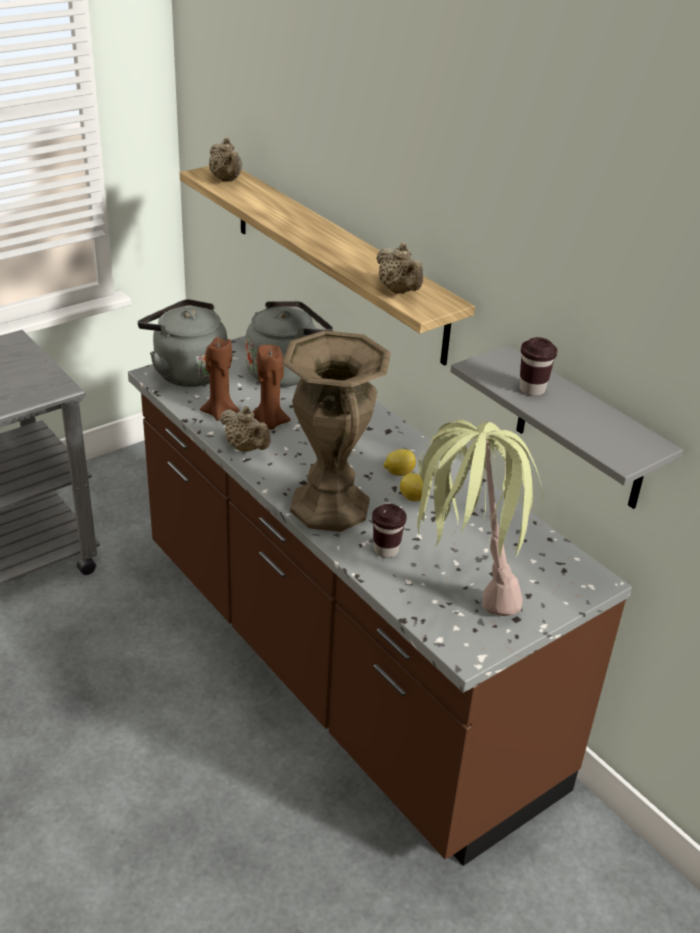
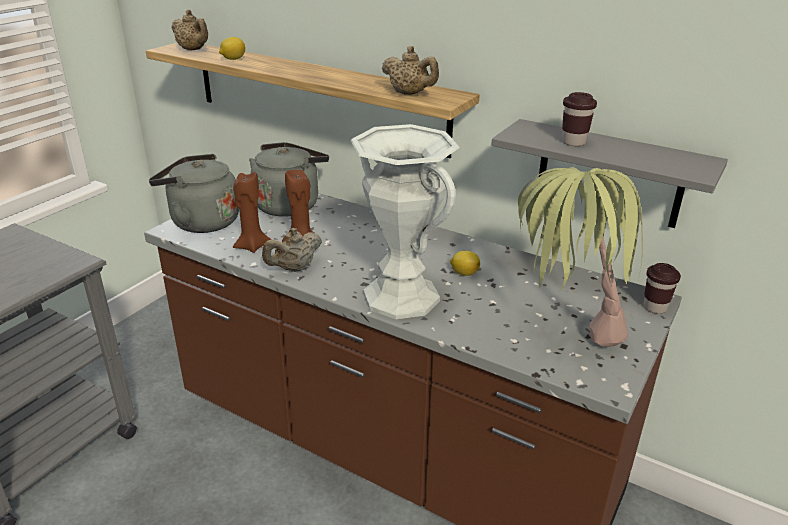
camera: 20 degrees left, 5 degrees down
beige teapot [220,406,271,452] -> beige teapot turned 120 degrees clockwise [262,228,322,272]
brown vase [282,330,391,532] -> white vase [351,124,460,319]
brown cup [372,504,407,558] -> brown cup moved to [644,263,681,314]
lemon [384,449,416,476] -> lemon moved to [219,37,245,60]

